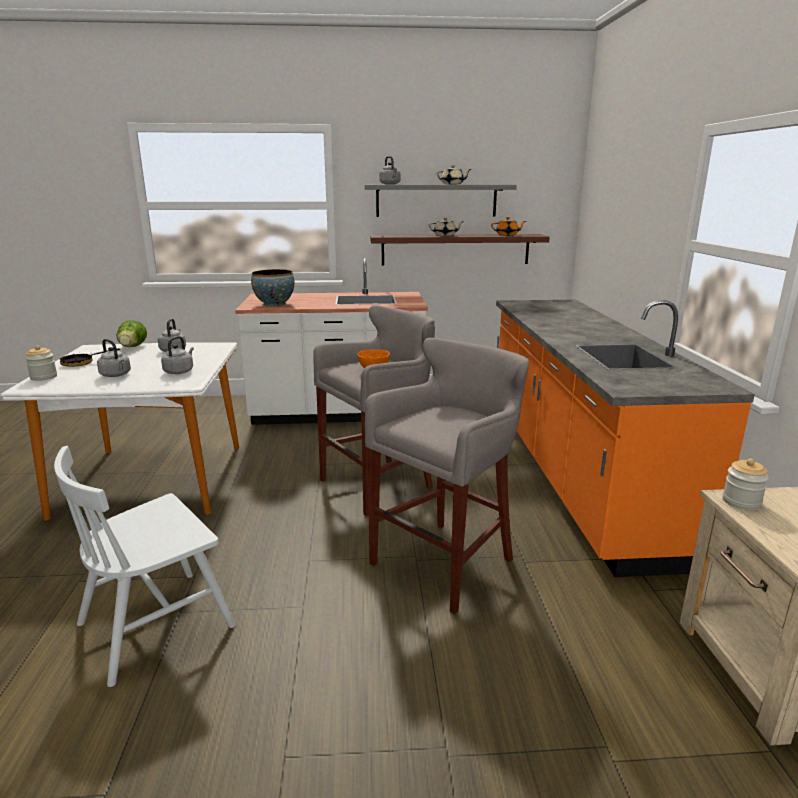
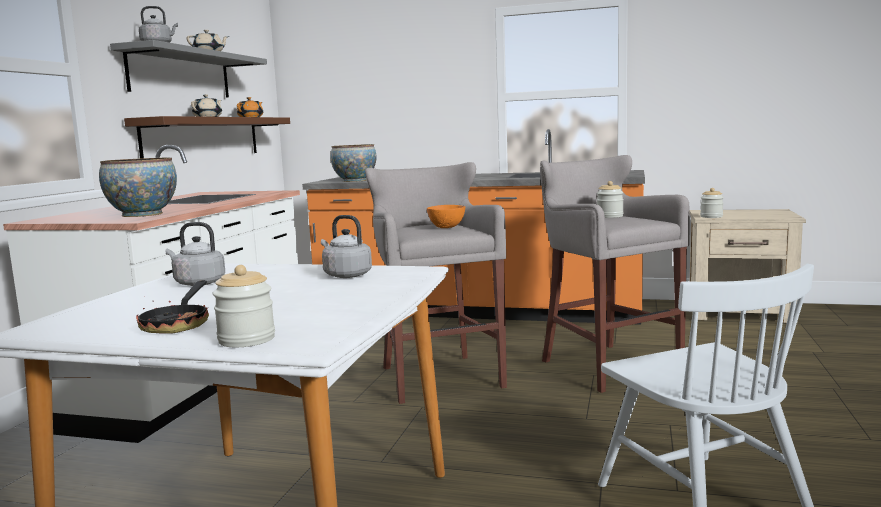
camera: 70 degrees left, 10 degrees down
grey kettle [97,339,131,377] -> none
lettuce [116,320,147,347] -> none
none -> bowl [330,144,376,182]
none -> jar [597,181,624,218]

